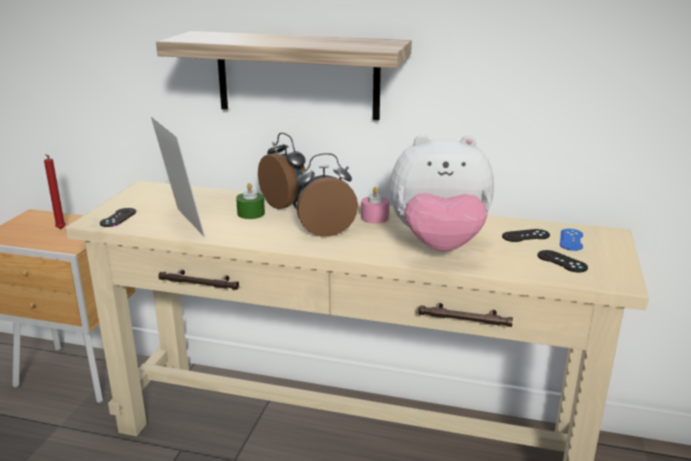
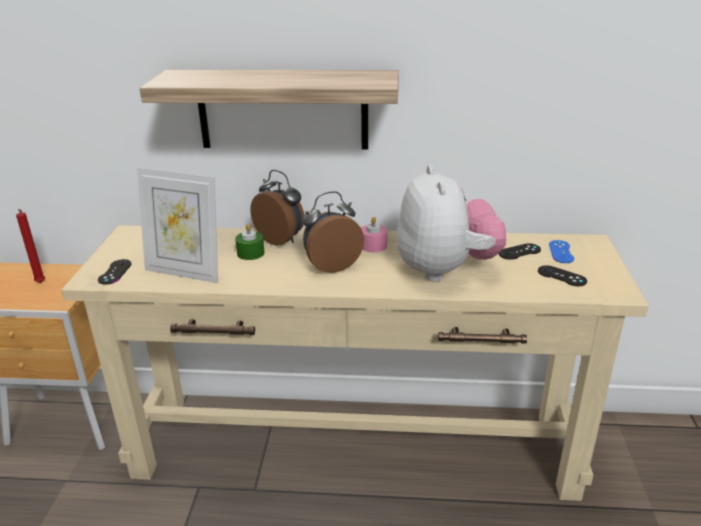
camera: 10 degrees left, 5 degrees up
picture frame [151,116,205,237] -> picture frame turned 150 degrees clockwise [137,168,218,283]
plush toy [390,135,494,252] -> plush toy turned 90 degrees counterclockwise [397,165,506,282]

